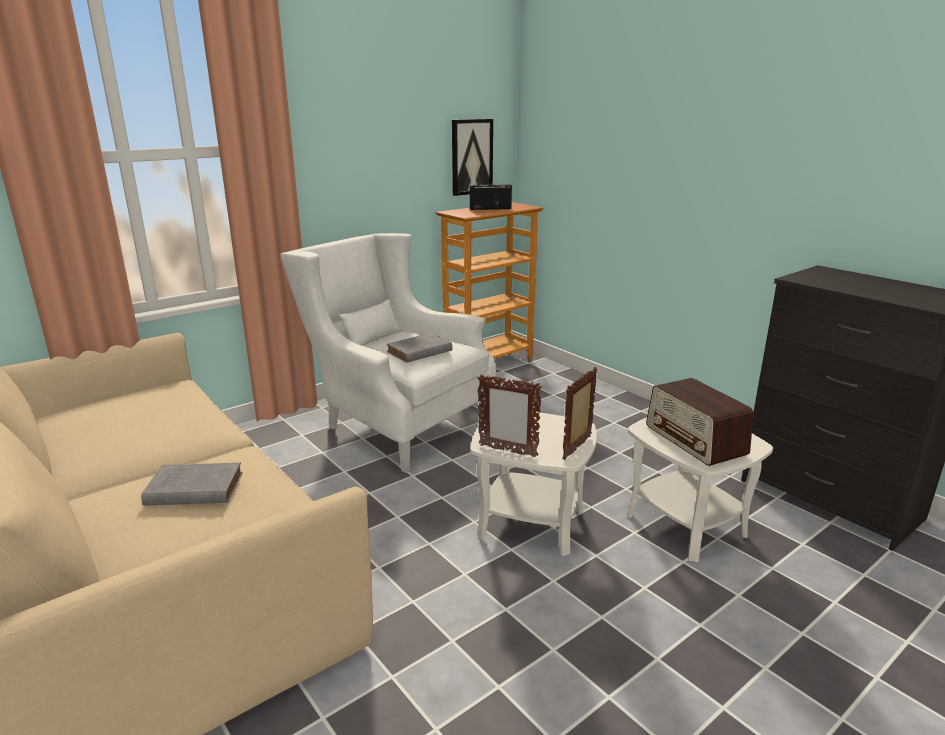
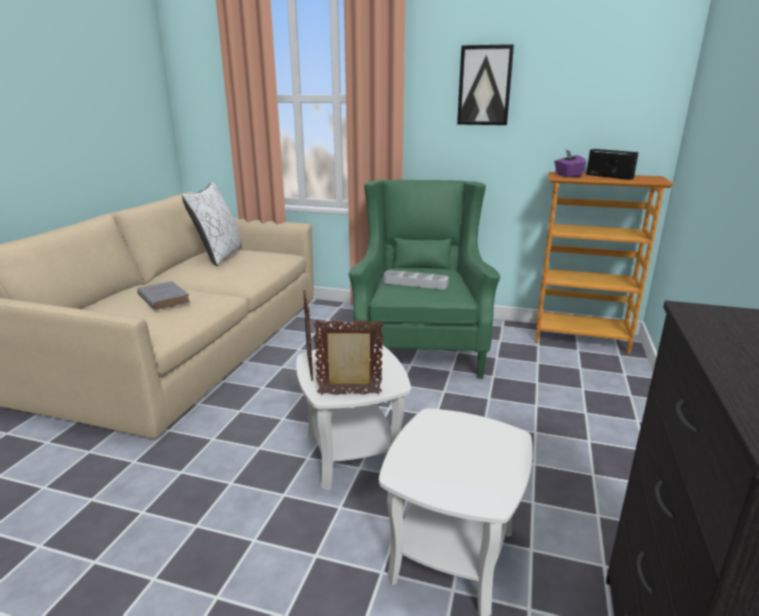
camera: 55 degrees right, 0 degrees up
white armchair [280,233,496,473] -> green armchair [349,180,500,379]
grey book [387,333,452,363] -> grey tray [384,270,449,289]
picture [452,119,493,196] -> picture moved to [457,44,514,125]
radio [646,378,753,466] -> none
none -> white pillow [182,182,242,266]
none -> purple tissue box [554,150,586,177]

